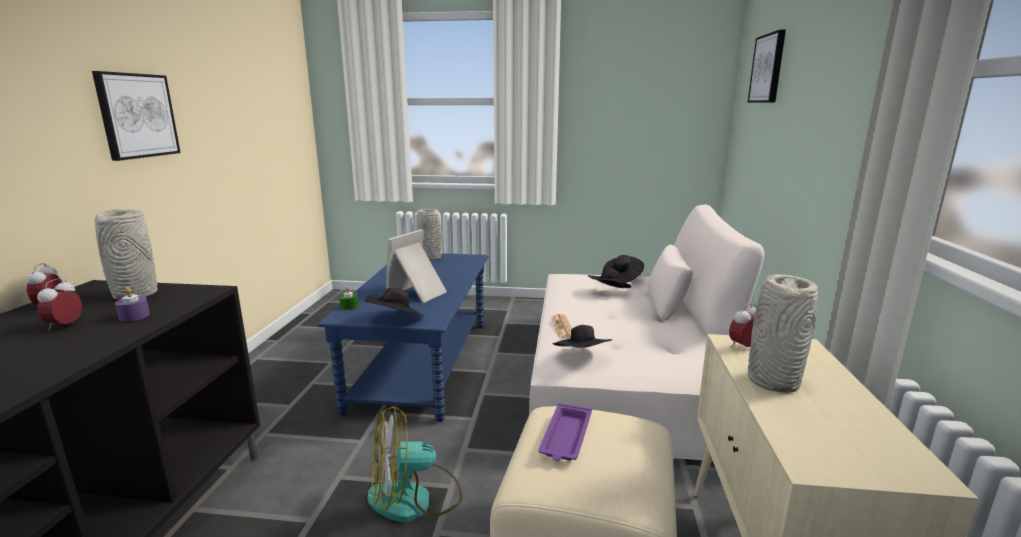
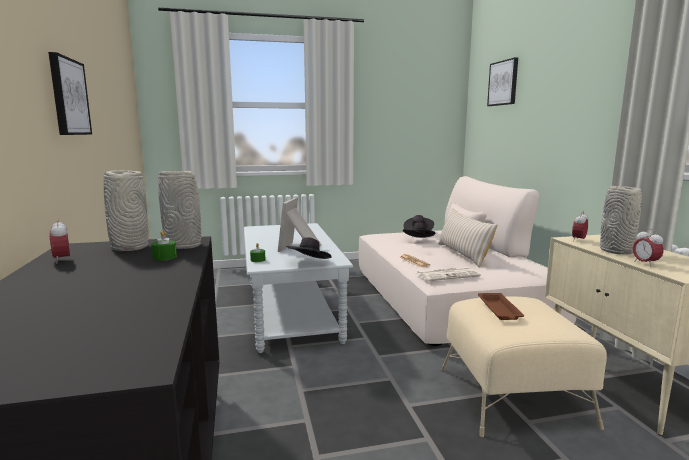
camera: 20 degrees left, 5 degrees down
alarm clock [37,278,82,331] -> alarm clock moved to [633,228,664,267]
purple candle [115,287,150,322] -> green candle [151,231,177,261]
blue coffee table [318,253,488,422] -> grey coffee table [244,223,353,353]
fan [367,406,463,522] -> none
grey vase [416,209,442,260] -> grey vase moved to [158,171,201,249]
purple tray [539,403,592,461] -> brown tray [478,293,524,320]
black hat [553,325,612,348] -> newspaper [417,267,481,281]
none -> beige pillow [438,208,498,268]

